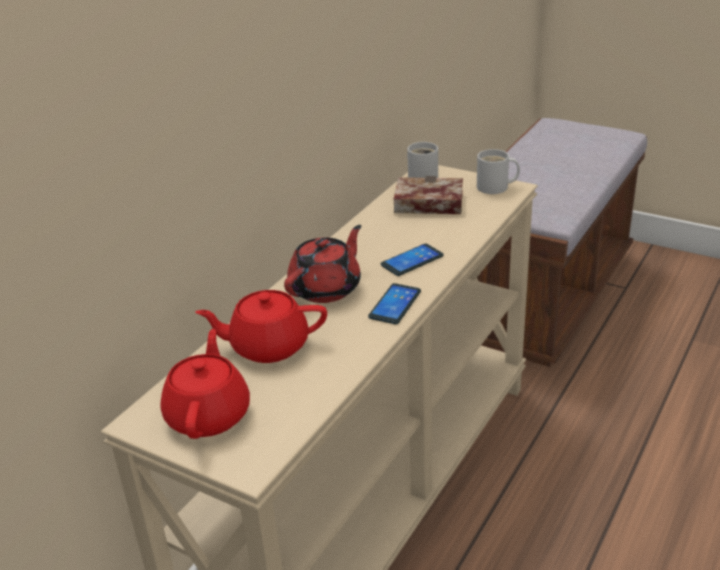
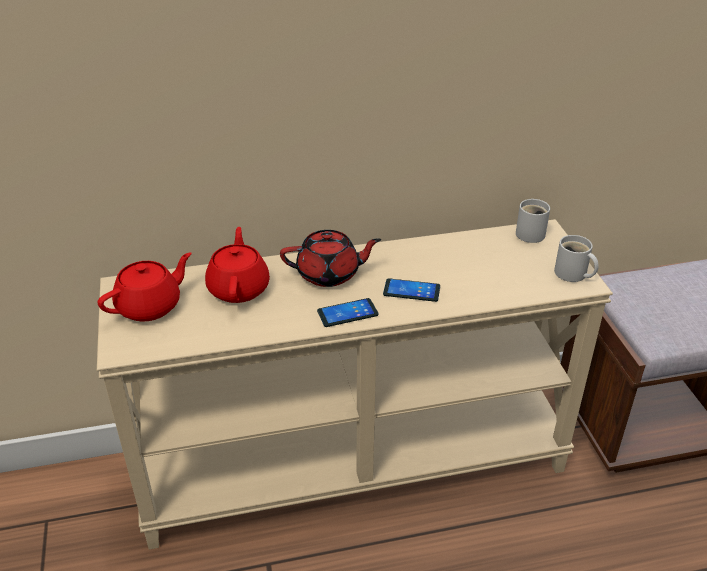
camera: 45 degrees right, 5 degrees up
red teapot [195,290,327,363] -> red teapot turned 45 degrees clockwise [205,227,270,303]
book [393,176,463,214] -> none

